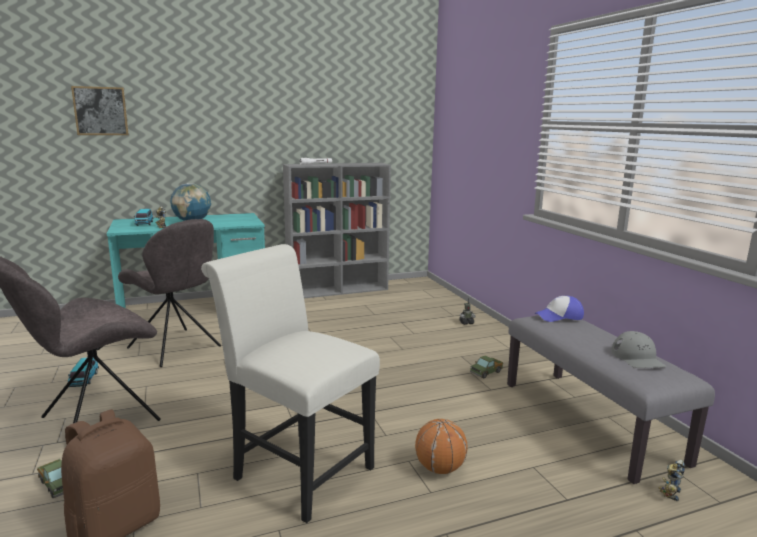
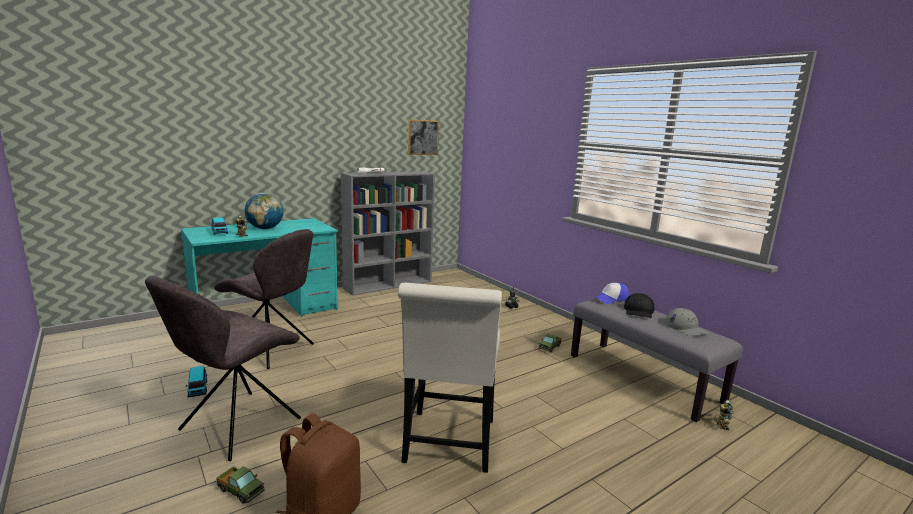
camera: 15 degrees left, 0 degrees up
picture [71,86,129,135] -> picture moved to [408,119,439,155]
white chair [201,244,380,523] -> white chair turned 105 degrees counterclockwise [398,283,502,473]
basketball [415,419,467,474] -> none
none -> black cap [624,293,655,318]

